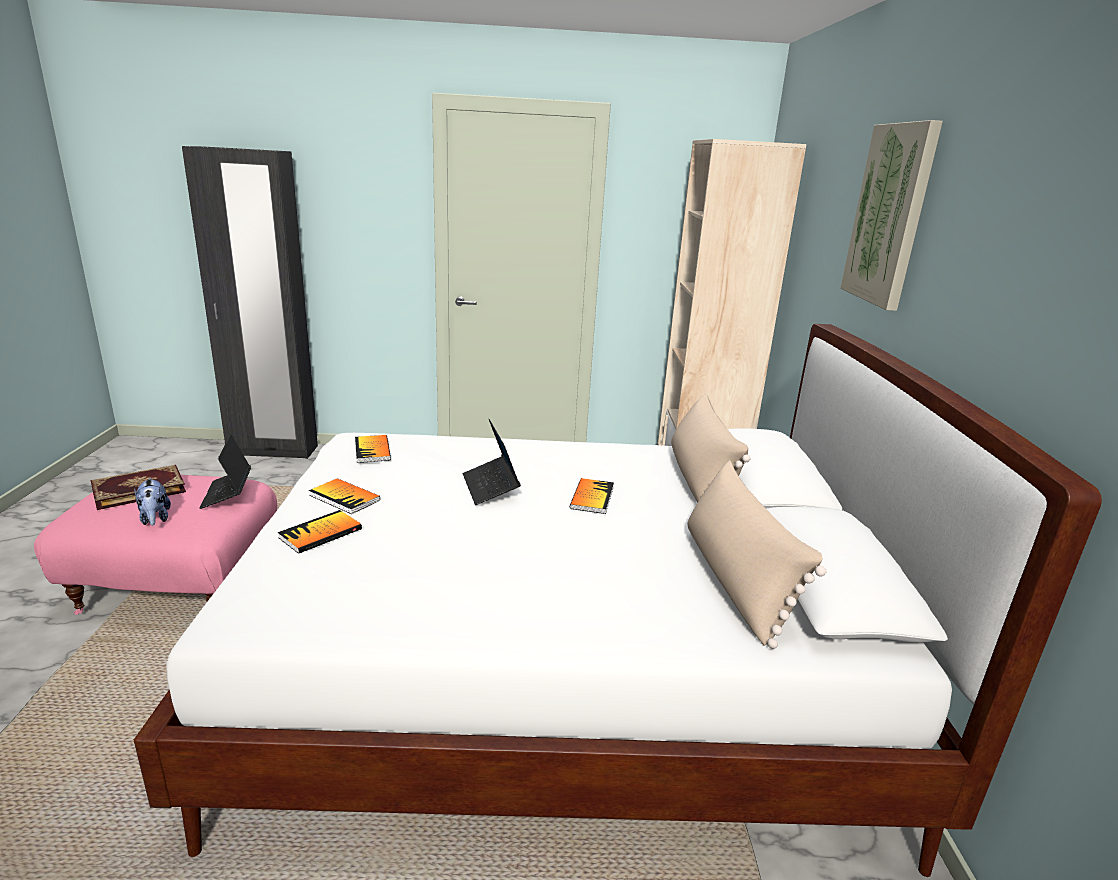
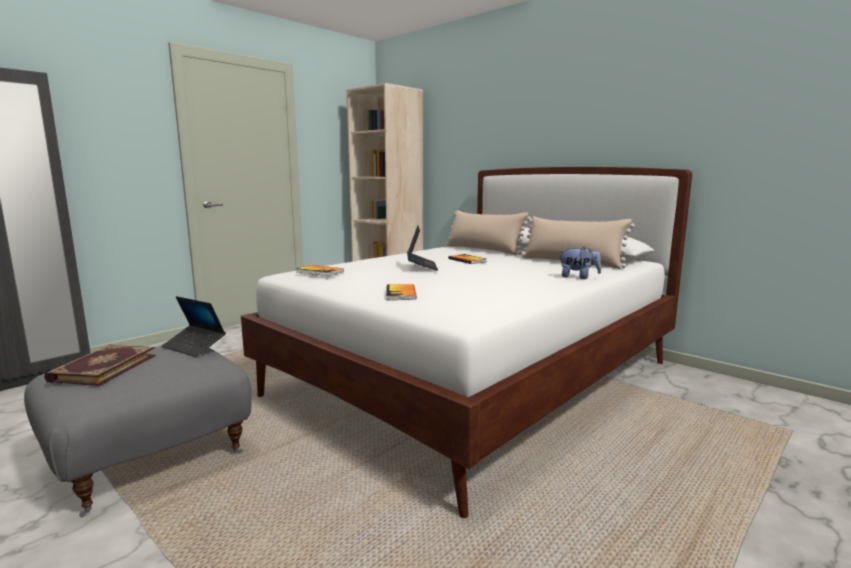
camera: 45 degrees left, 10 degrees down
pink ottoman [34,475,277,615] -> grey ottoman [24,346,252,517]
plush toy [134,477,171,526] -> plush toy moved to [558,247,601,279]
book [309,478,380,514] -> none
laptop [463,419,521,505] -> laptop turned 120 degrees counterclockwise [407,226,438,271]
picture [840,120,943,311] -> none

